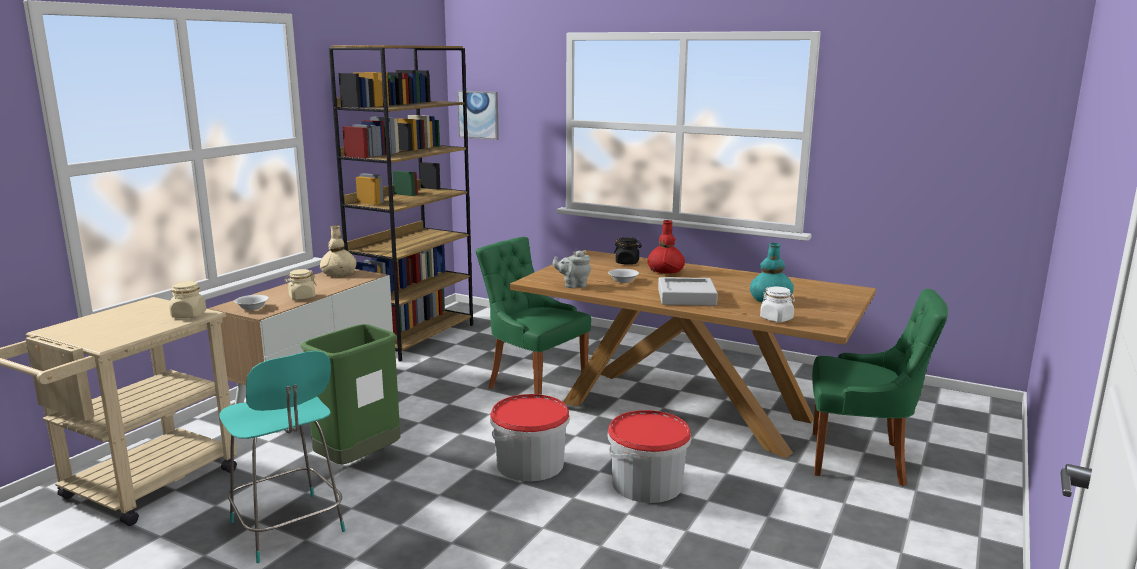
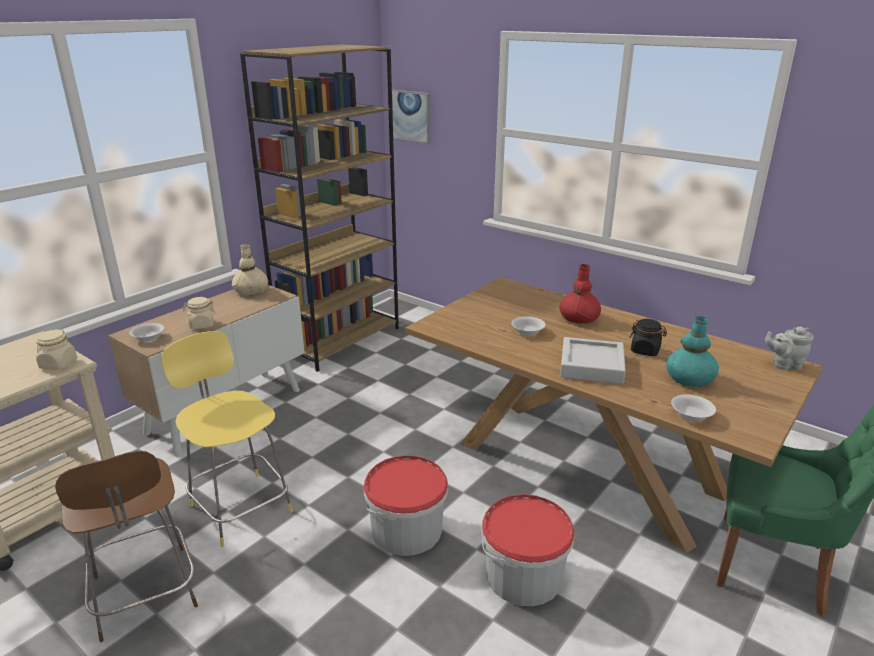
camera: 10 degrees right, 10 degrees up
turquoise stool [220,351,346,563] -> brown stool [55,451,198,642]
green trash can [300,324,400,465] -> yellow stool [161,331,293,547]
green chair [476,237,591,395] -> none
grey teapot [552,250,591,288] -> grey teapot moved to [765,327,814,370]
black jar [614,237,642,265] -> black jar moved to [629,319,667,356]
white jar [760,287,795,322] -> white bowl [671,394,716,421]

